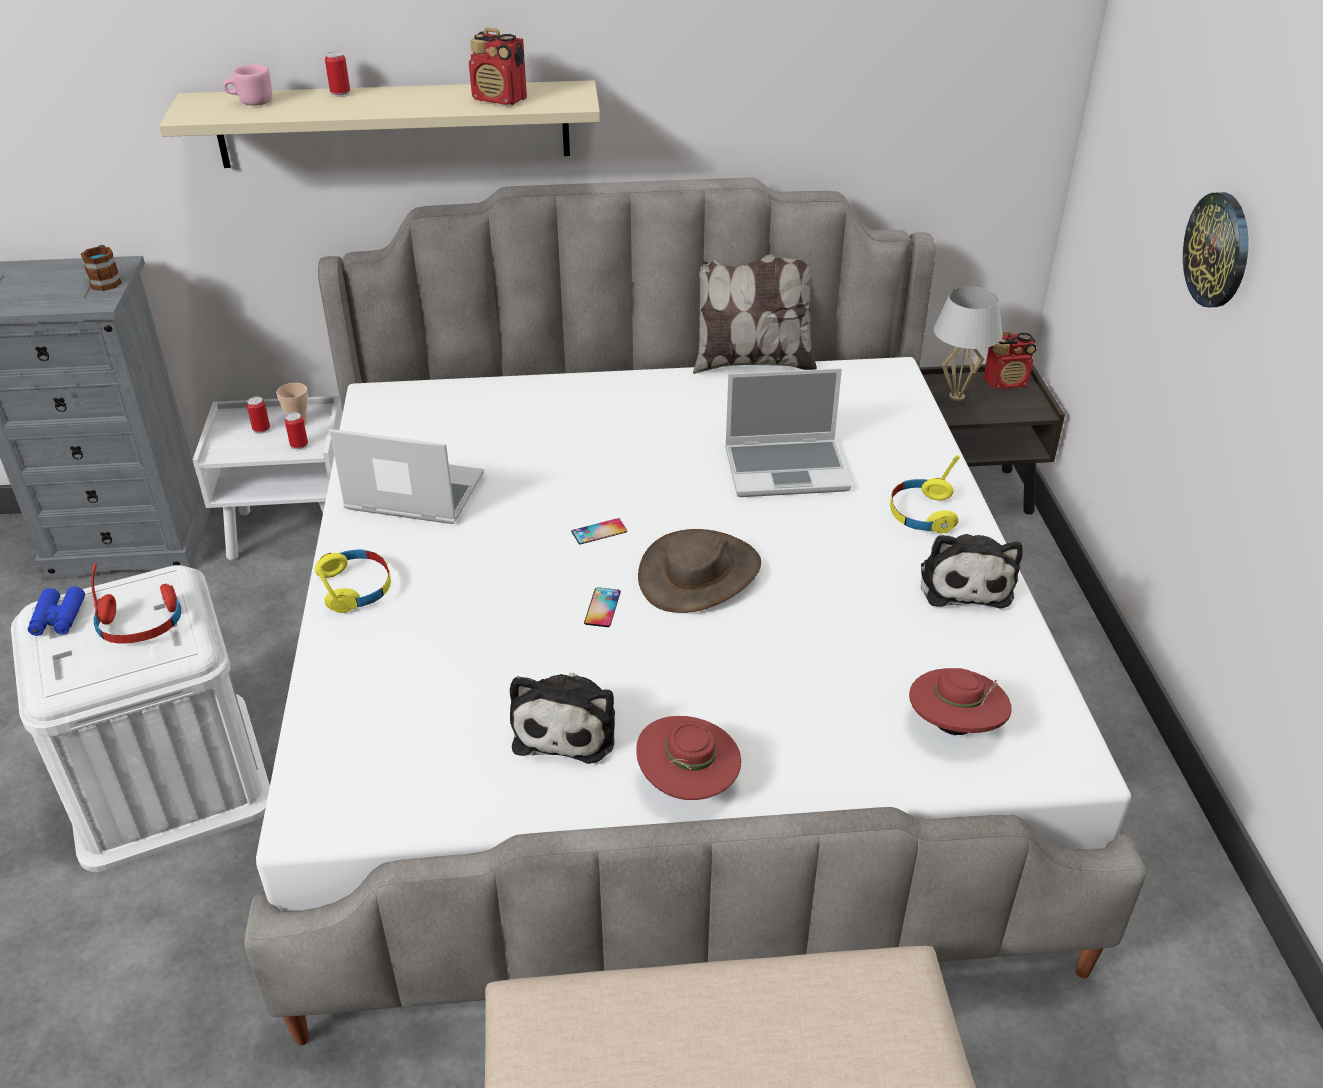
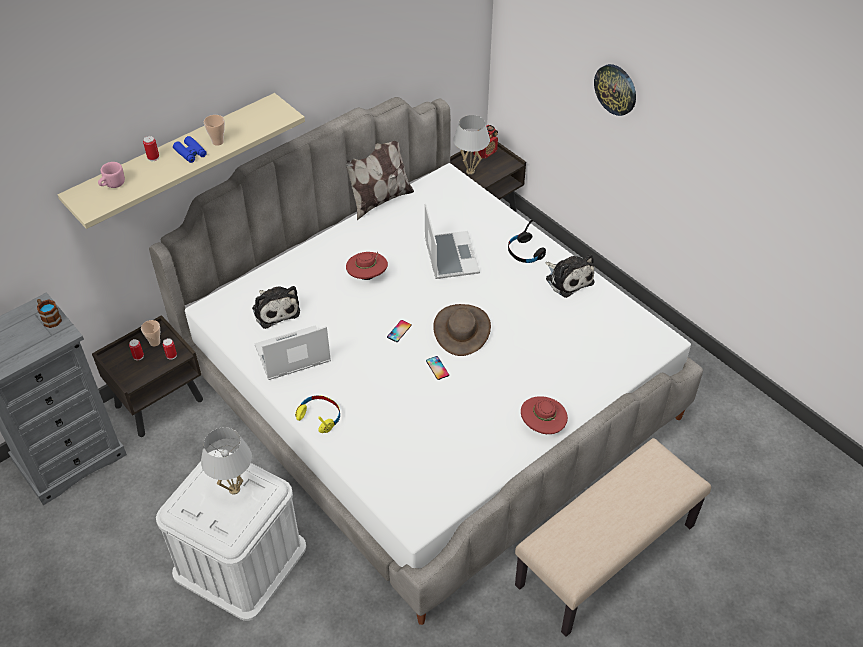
camera: 35 degrees left, 10 degrees up
blue binoculars [28,587,85,636] -> blue binoculars moved to [173,136,207,163]
red headphones [91,563,181,644] -> white table lamp [201,427,252,494]
white nightstand [193,396,343,560] -> brown nightstand [92,315,203,437]
radio [469,27,527,105] -> none
plush toy [510,673,615,764] -> plush toy moved to [252,286,300,329]
laptop [725,368,851,497] -> laptop turned 60 degrees counterclockwise [425,204,480,279]
yellow headphones [890,455,960,533] -> black headphones [508,219,546,263]
red hat [909,668,1012,735] -> red hat moved to [346,252,388,280]
none -> cup [204,115,225,146]

